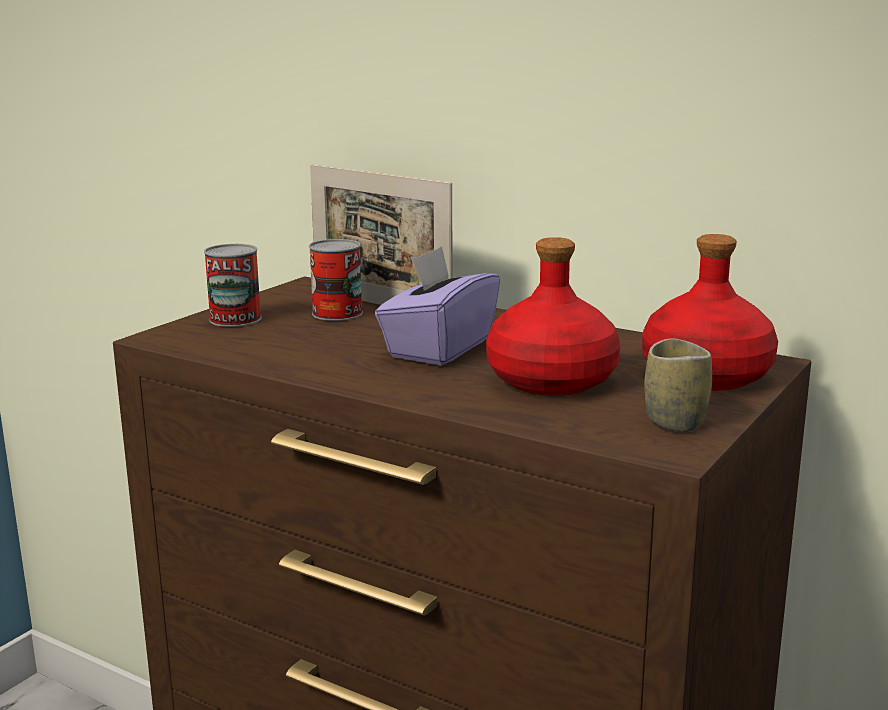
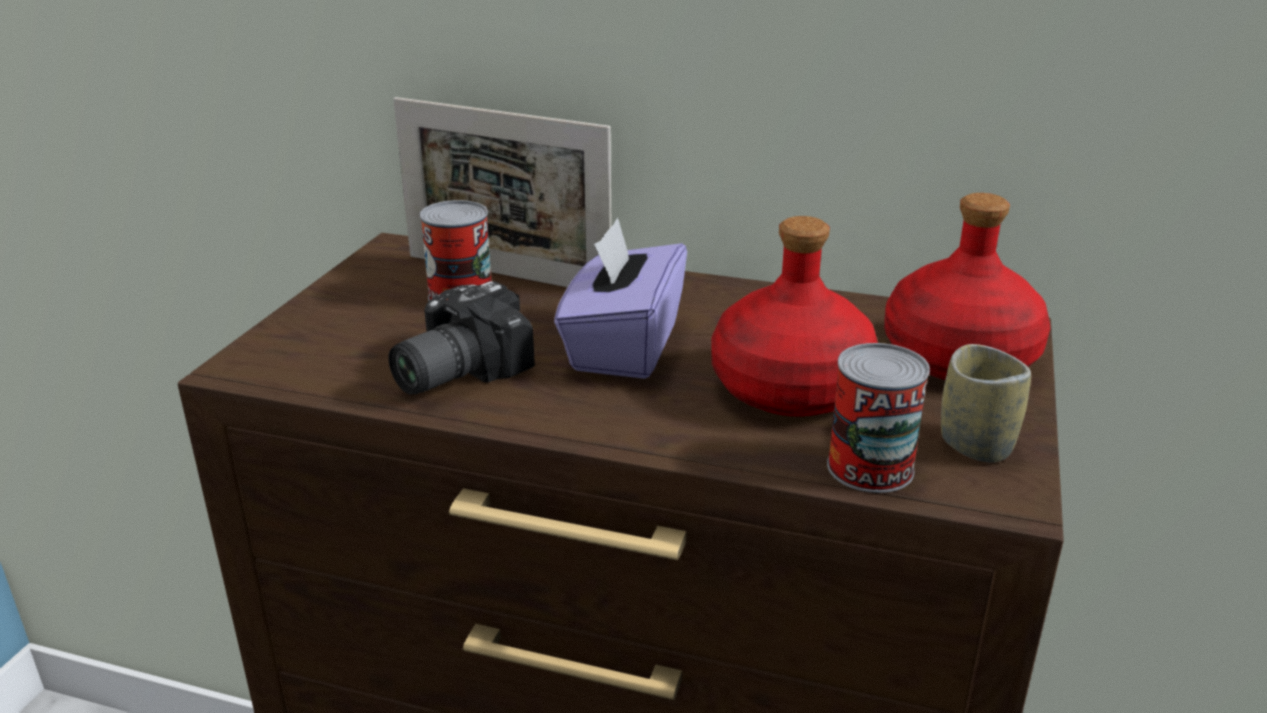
camera: 15 degrees left, 10 degrees up
can [204,244,262,327] -> can moved to [827,343,930,493]
none -> camera [388,281,535,395]

